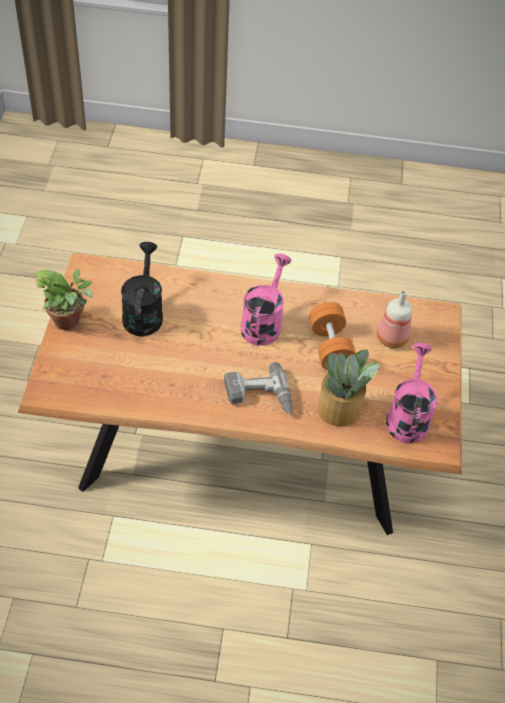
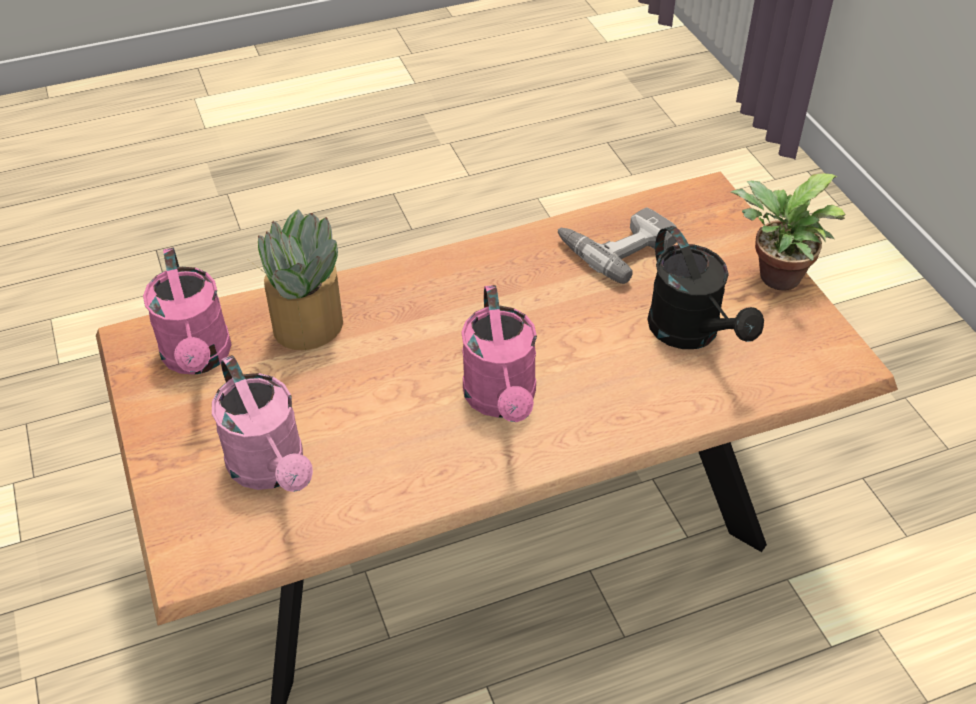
camera: 155 degrees right, 5 degrees down
power drill [224,362,292,415] -> power drill moved to [558,208,677,284]
orange dumbbell [309,302,356,370] -> none
bottle [376,290,412,348] -> pink watering can [212,355,313,492]

